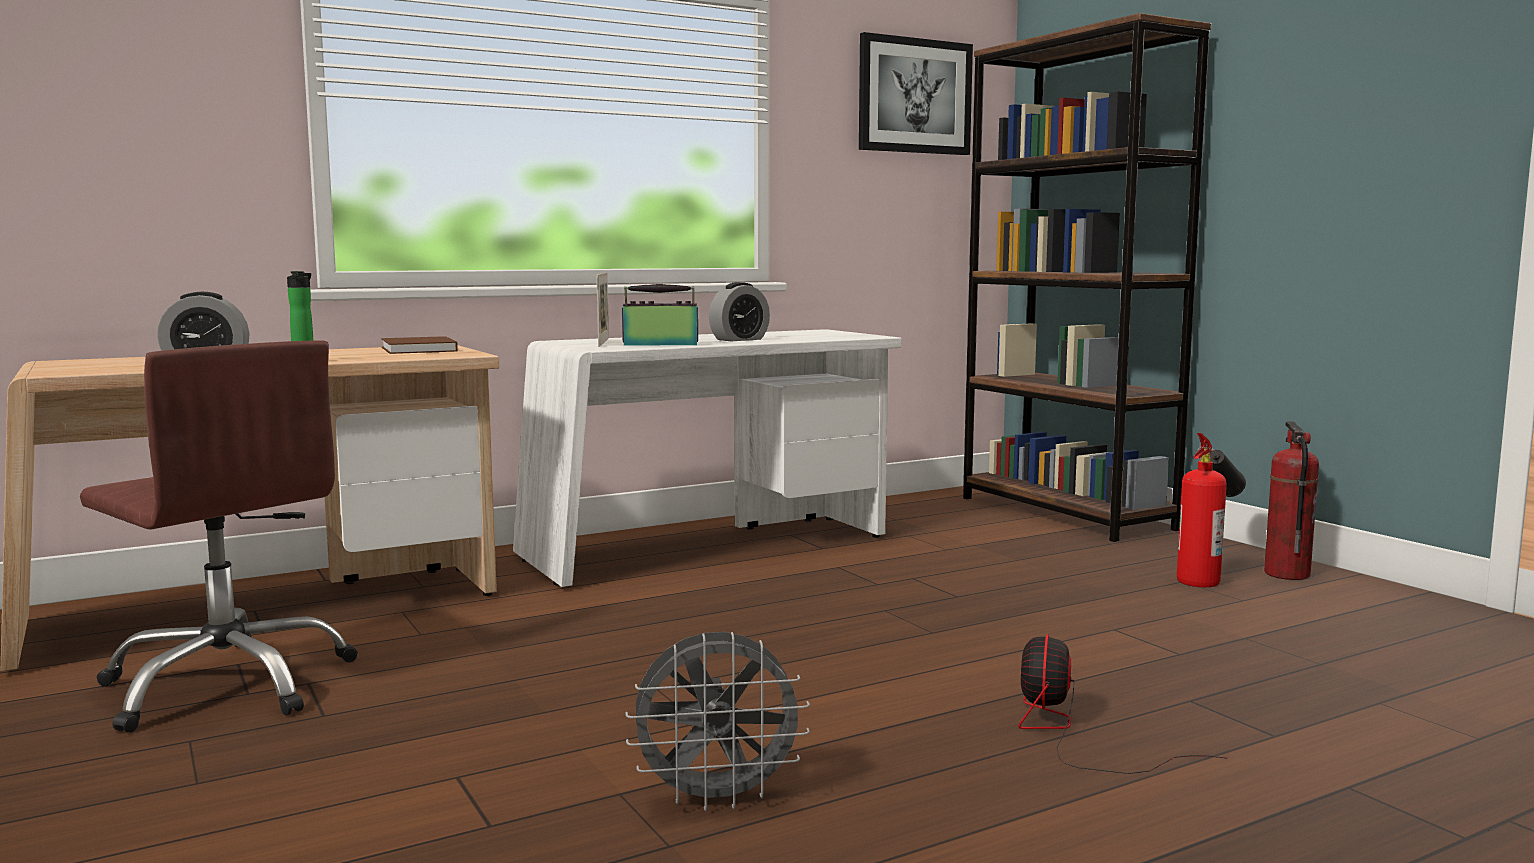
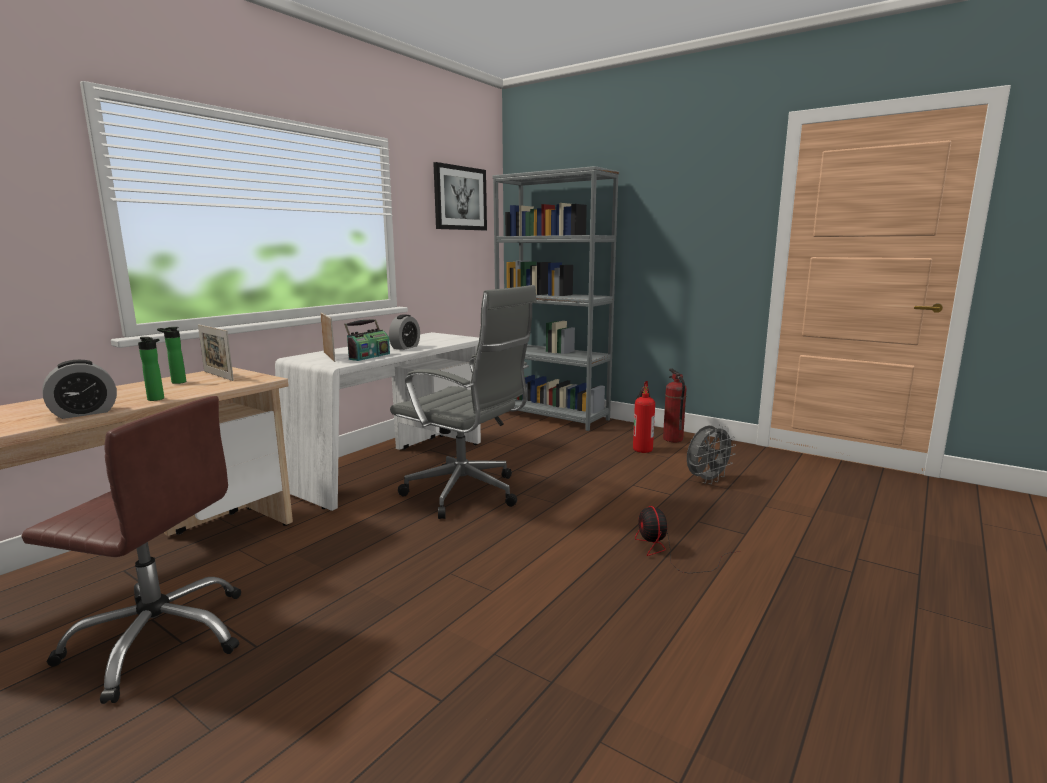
camera: 25 degrees left, 5 degrees up
brown book [381,336,458,354] -> picture frame [198,324,234,381]
radio [622,284,698,346] -> radio turned 150 degrees clockwise [344,319,390,361]
grey fan [625,632,810,812] -> grey fan moved to [687,425,736,484]
brown bookcase [963,13,1211,542] -> grey bookcase [493,166,619,431]
none -> bottle [157,327,186,384]
none -> grey office chair [390,285,537,519]

